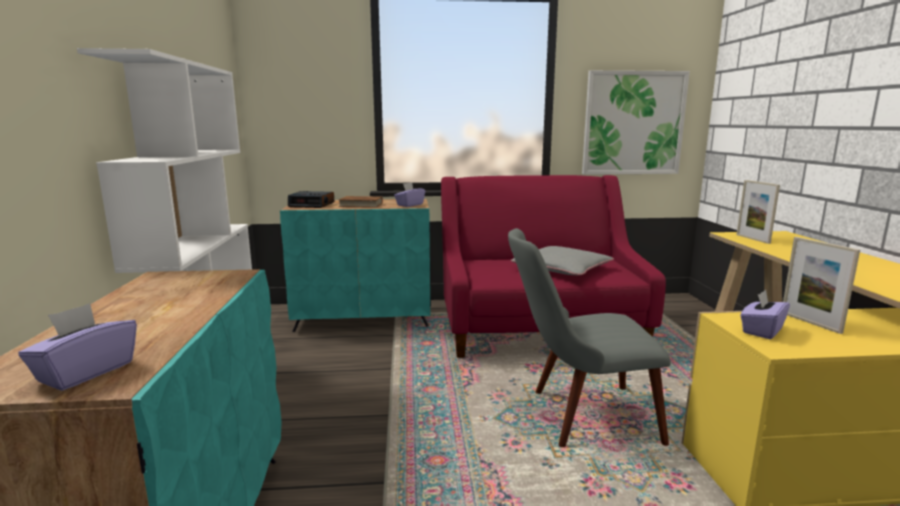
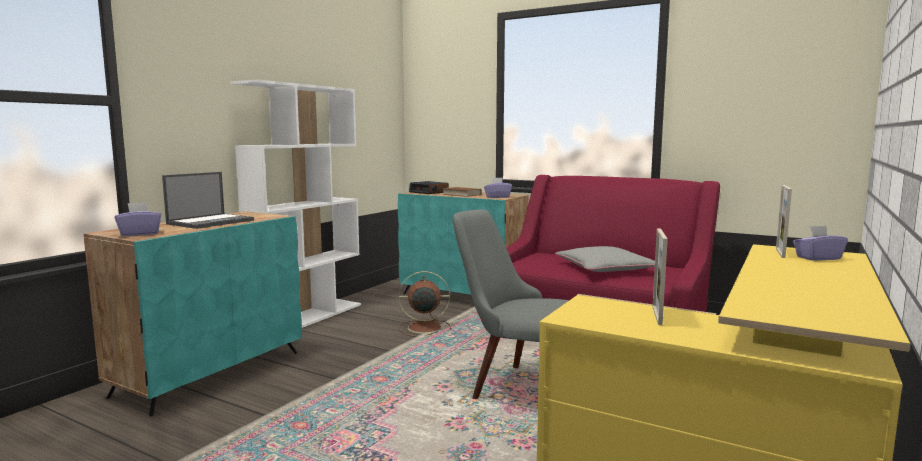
camera: 35 degrees right, 5 degrees down
picture [582,70,690,175] -> none
purple tissue box [740,290,790,339] -> purple tissue box moved to [793,226,848,261]
none -> laptop [162,172,254,229]
none -> brown fan [399,271,452,337]

